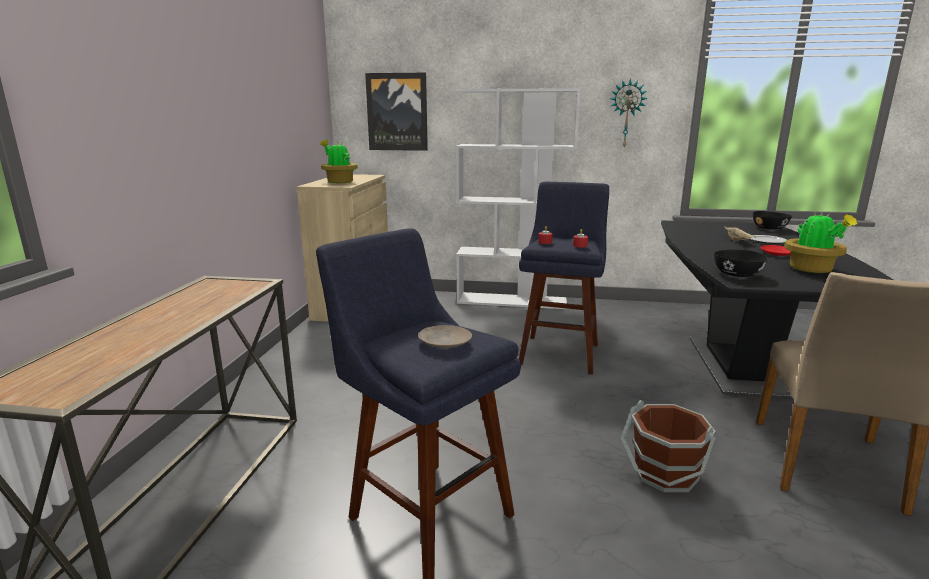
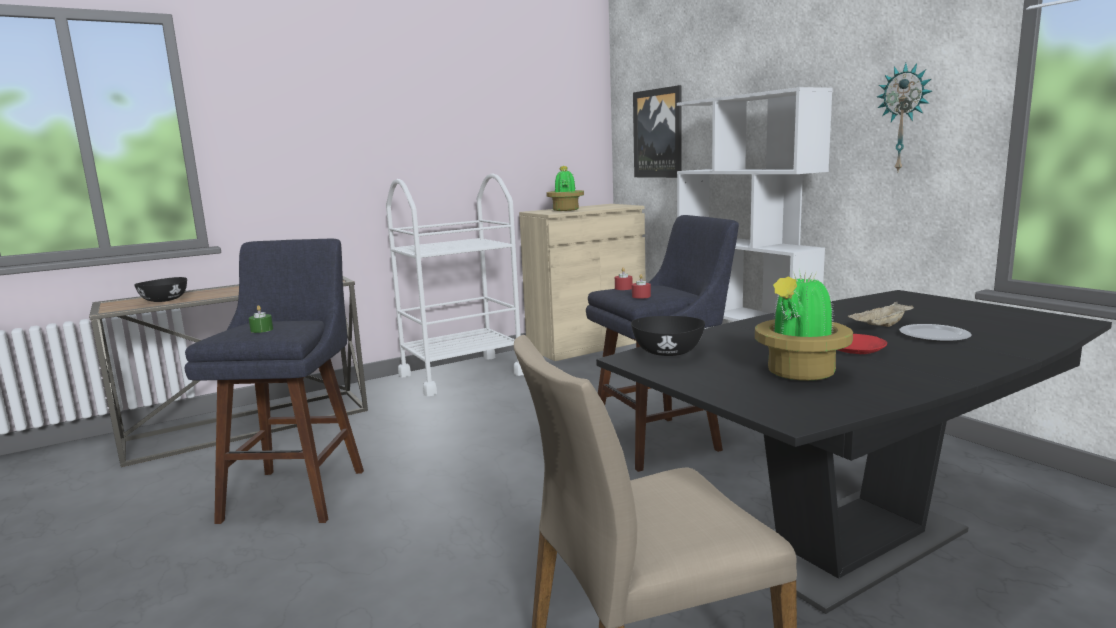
camera: 50 degrees right, 5 degrees down
beige plate [418,325,472,348] -> green candle [249,305,273,333]
brown bucket [621,400,716,492] -> none
black bowl [753,211,792,230] -> black bowl moved to [134,277,187,302]
none -> white cart [386,173,524,396]

